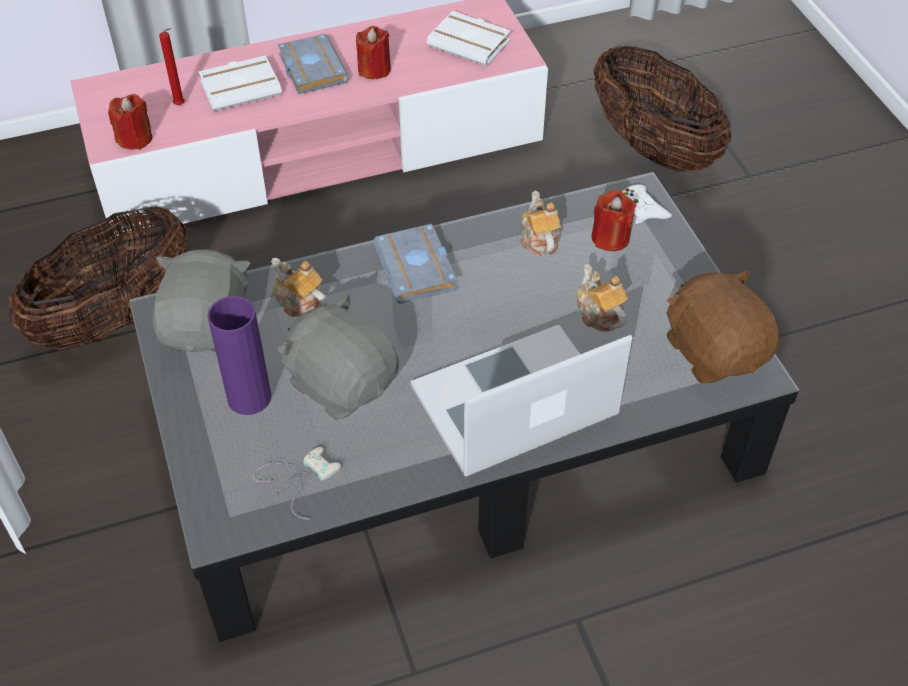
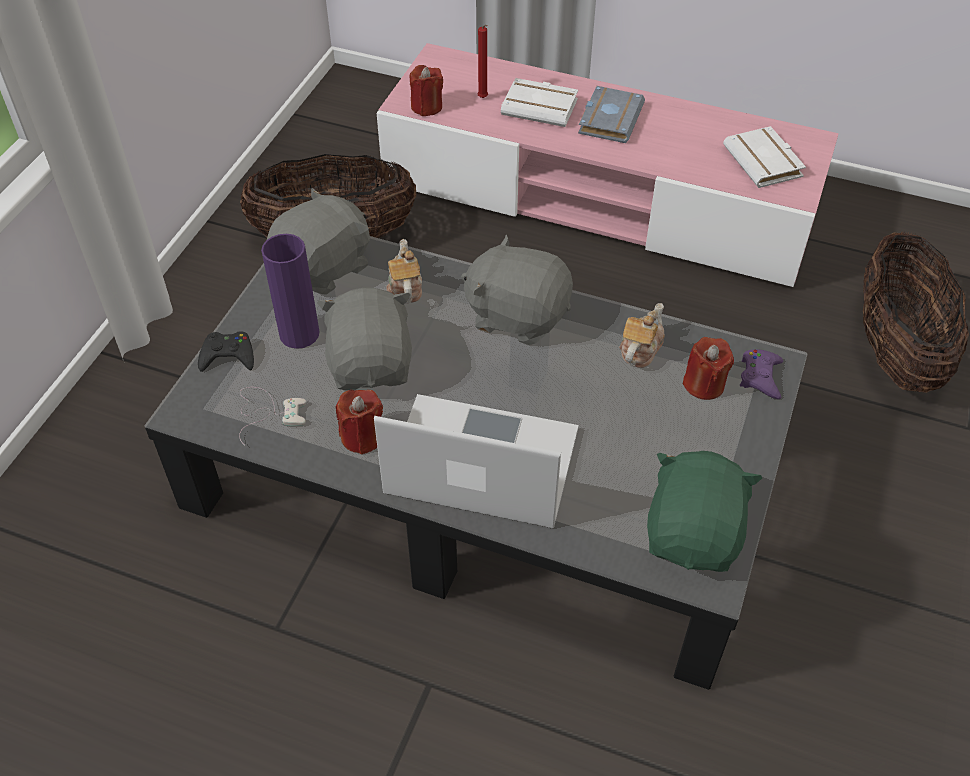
camera: 40 degrees right, 0 degrees up
red candle [356,26,391,79] -> red candle moved to [336,390,383,454]
grey book [373,224,457,304] -> grey plush toy [461,235,573,345]
teapot [577,264,628,332] -> none
white game controller [622,184,672,224] -> purple game controller [740,349,783,399]
brown plush toy [666,270,779,383] -> green plush toy [647,451,762,572]
none -> black game controller [198,331,254,372]

